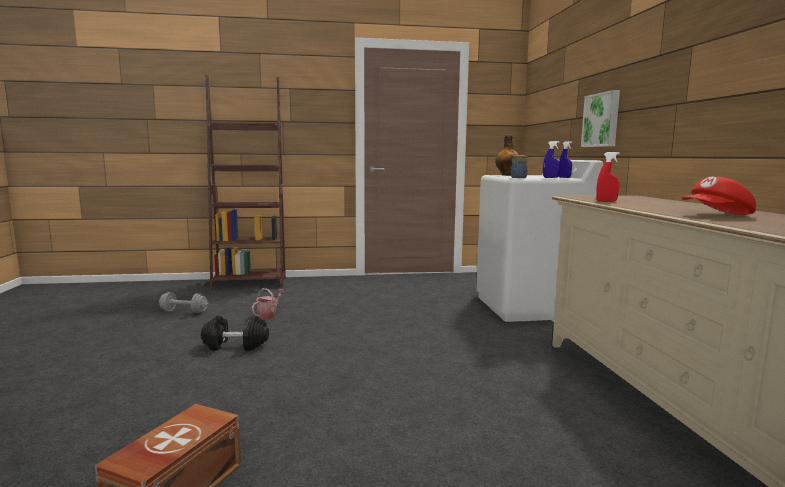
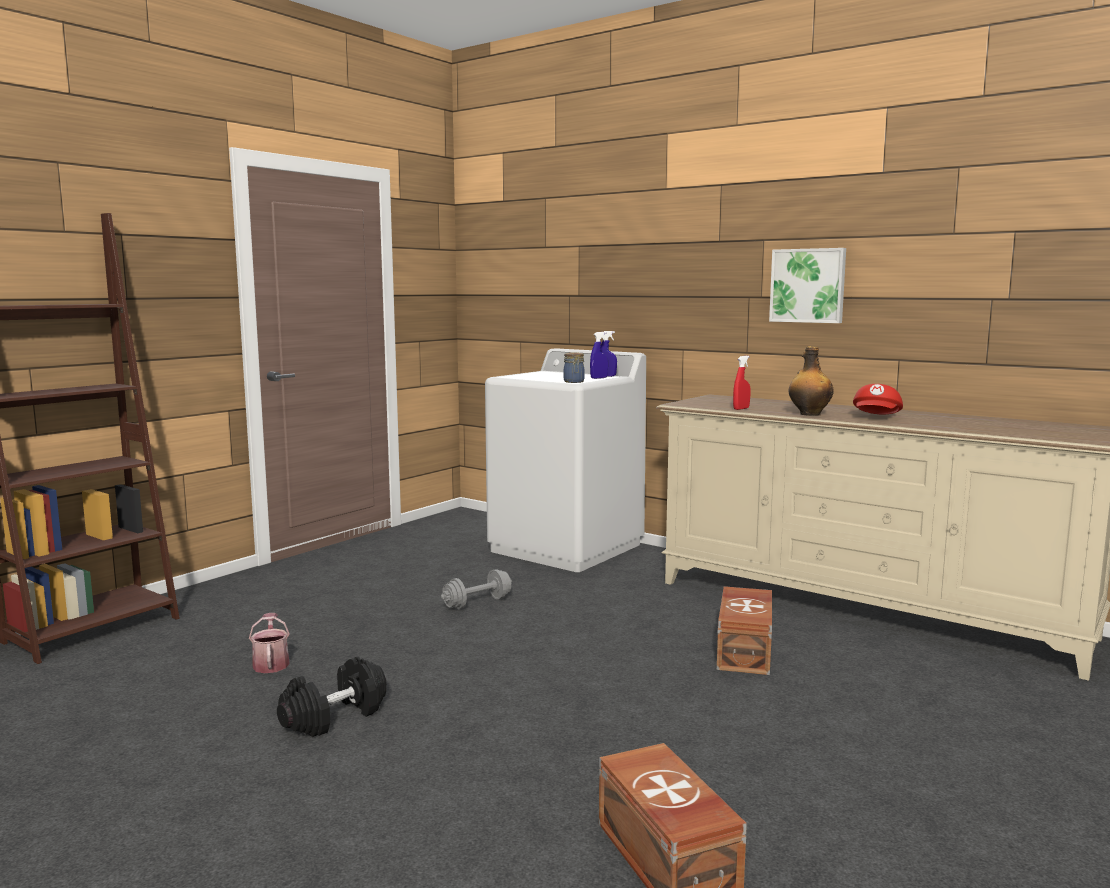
camera: 45 degrees left, 0 degrees up
grey dumbbell [159,292,209,313] -> grey dumbbell moved to [441,569,512,609]
bottle [495,135,519,176] -> bottle moved to [789,346,833,416]
picture [581,90,620,147] -> picture moved to [769,248,846,323]
none -> brown storage box [717,586,772,675]

